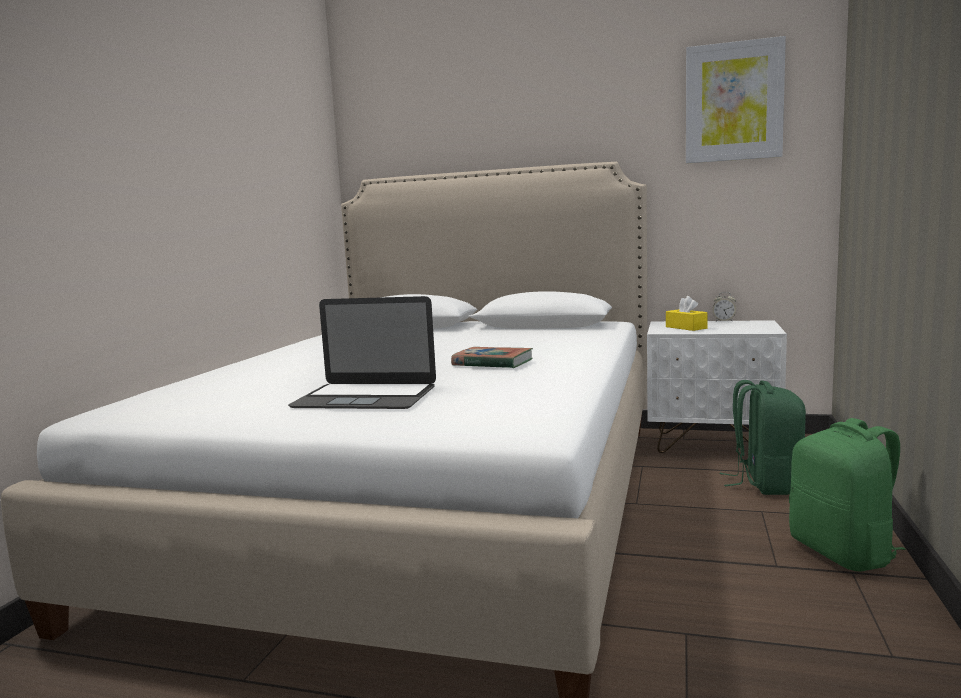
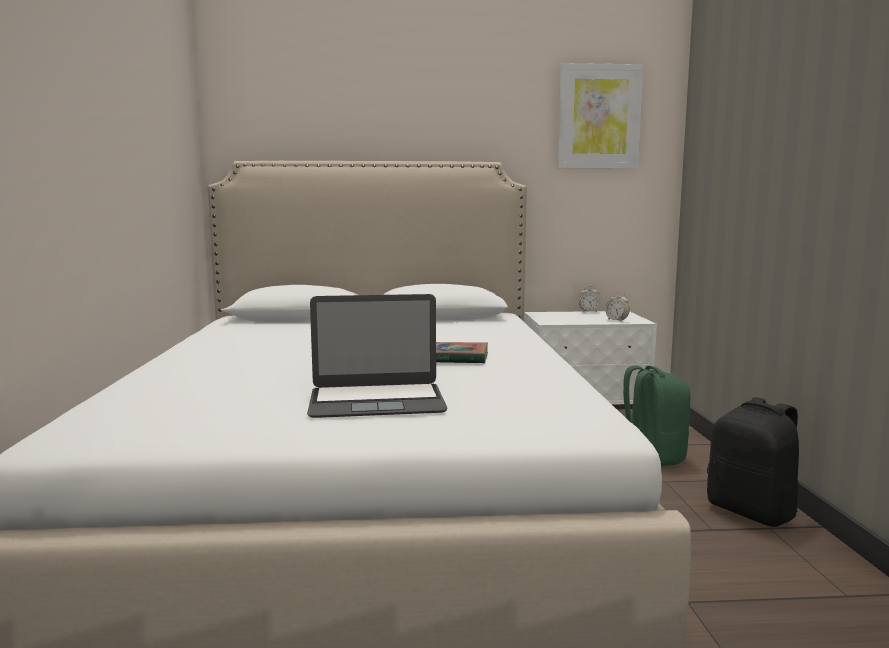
camera: 20 degrees left, 0 degrees up
yellow tissue box [666,296,708,331] -> none
green backpack [789,418,905,572] -> black backpack [707,397,799,527]
none -> alarm clock [605,292,630,322]

